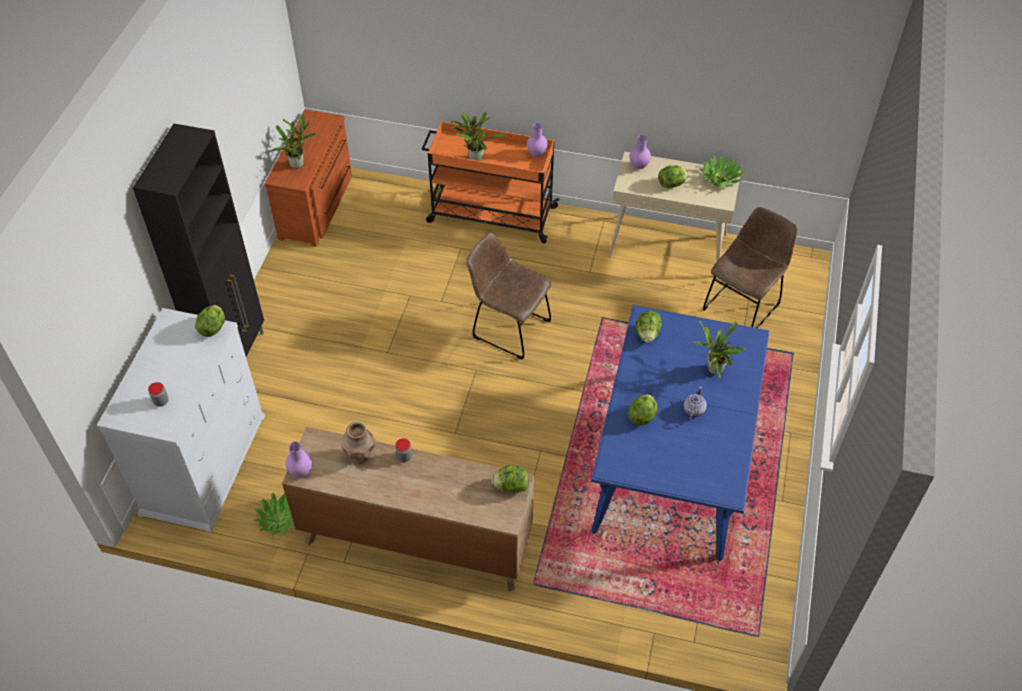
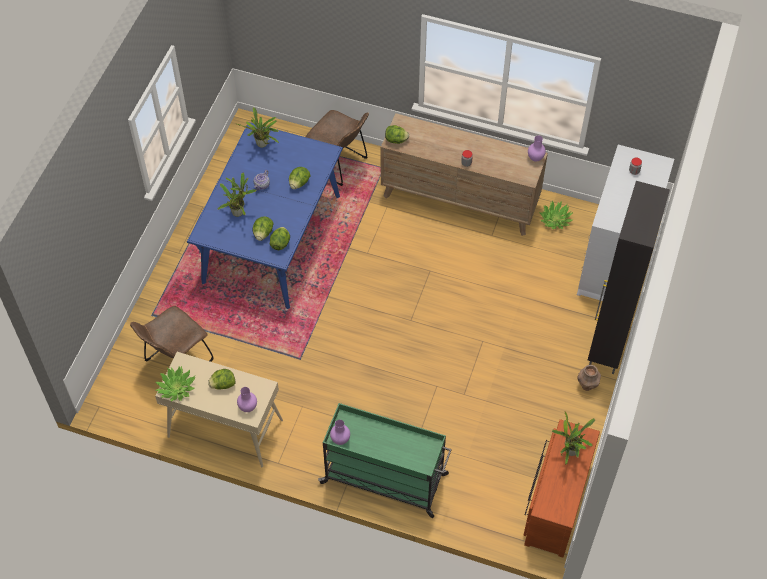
camera: 175 degrees left, 5 degrees up
lettuce [195,305,225,337] -> lettuce moved to [252,216,274,241]
brown vase [341,422,375,464] -> brown vase moved to [577,365,601,391]
orange cart [422,121,559,244] -> green cart [318,403,452,518]
potted plant [451,109,506,161] -> potted plant moved to [235,107,279,148]
brown chair [466,232,551,360] -> brown chair moved to [305,110,369,186]

